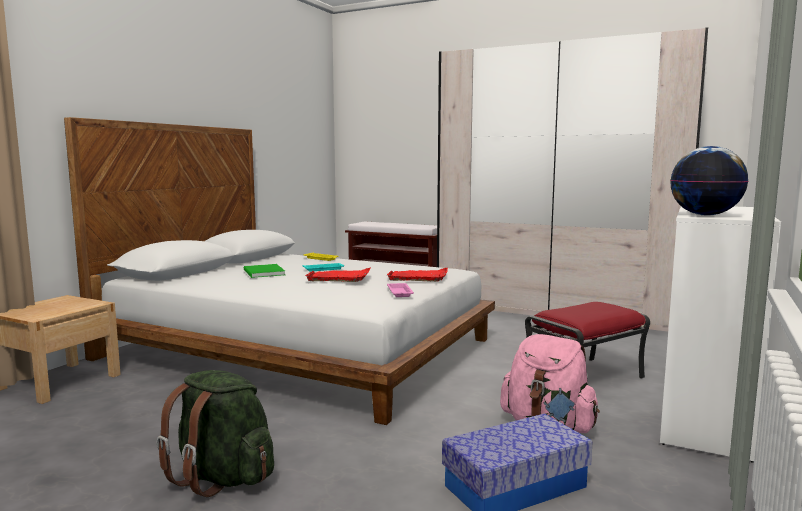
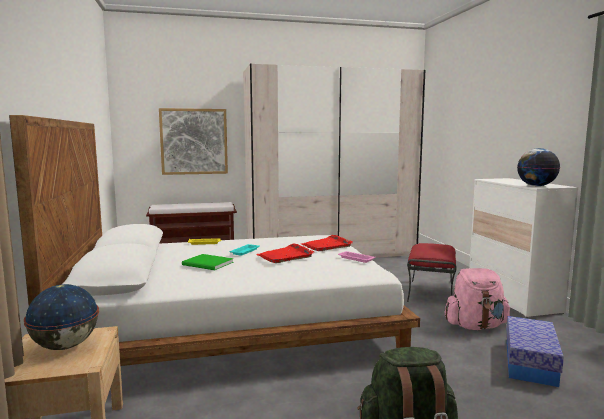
camera: 40 degrees left, 0 degrees up
none -> globe [24,284,99,350]
none -> picture [159,108,228,175]

